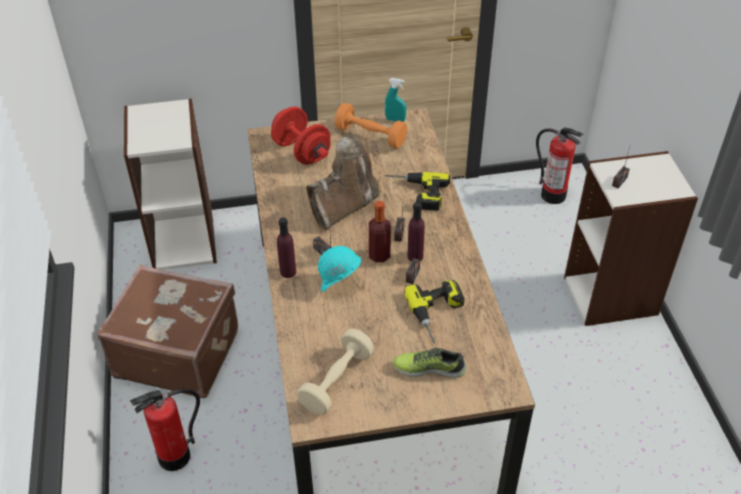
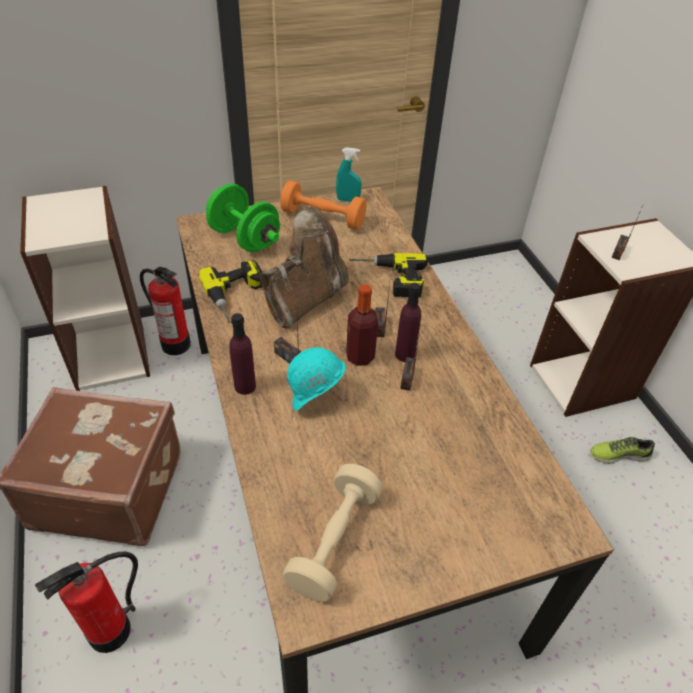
camera: 10 degrees left, 0 degrees up
red dumbbell [271,107,331,164] -> green dumbbell [206,184,280,252]
shoe [393,348,466,378] -> shoe moved to [591,437,655,464]
power drill [404,280,465,343] -> power drill moved to [199,260,262,323]
fire extinguisher [536,127,583,204] -> fire extinguisher moved to [140,267,191,355]

